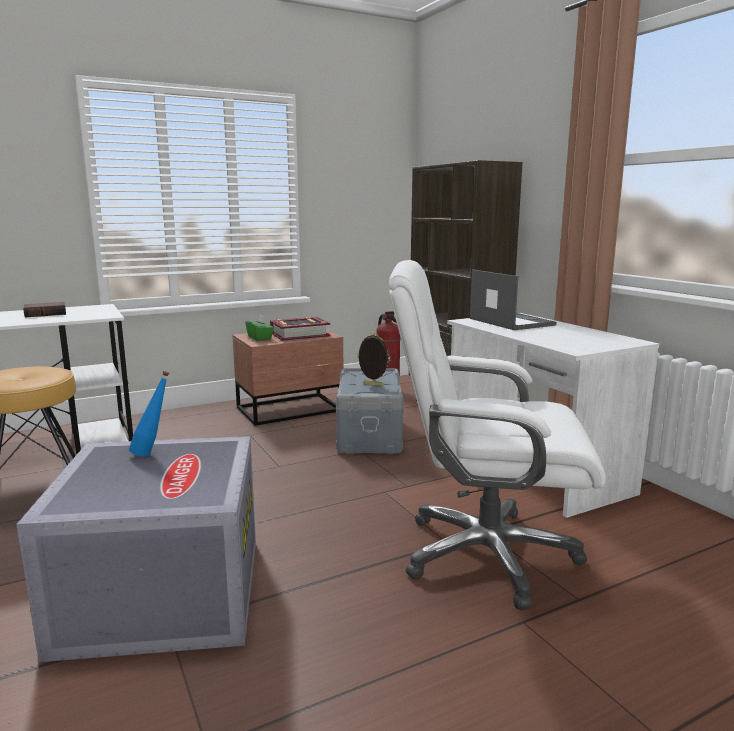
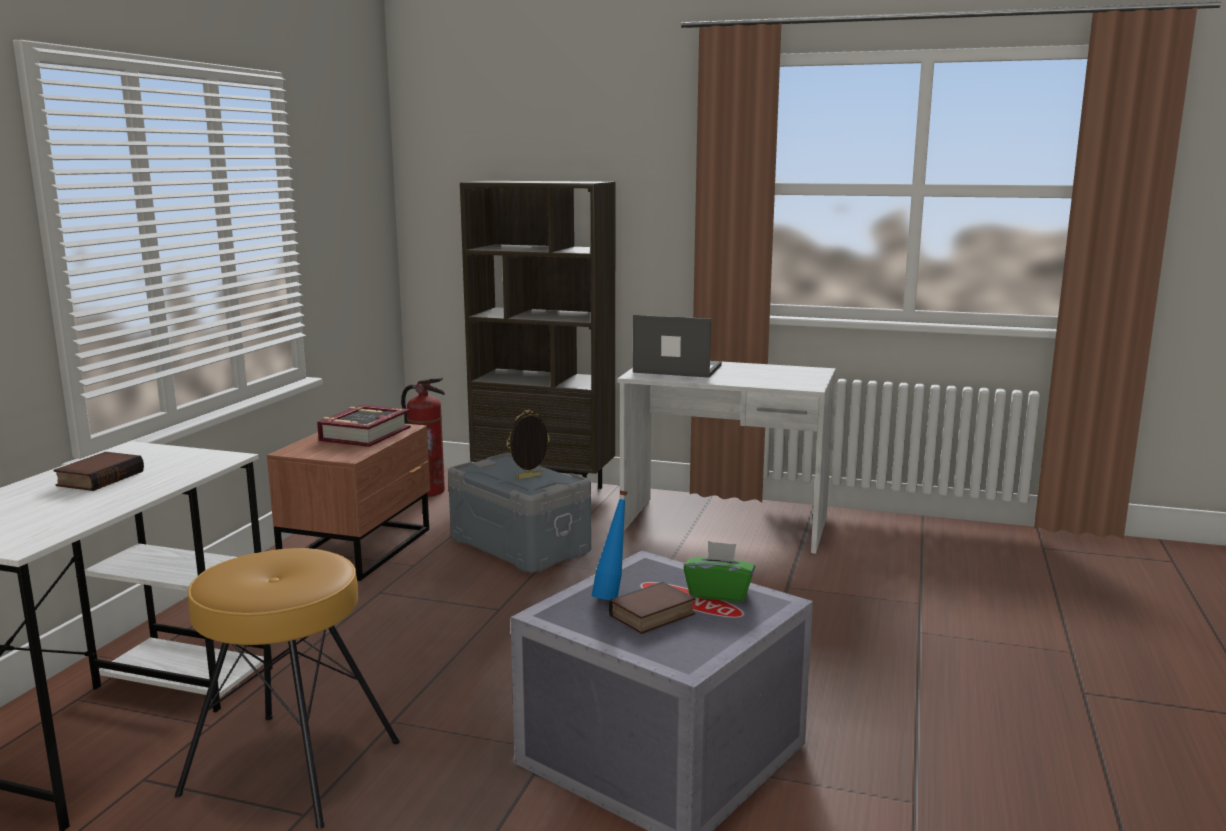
camera: 45 degrees left, 0 degrees up
green tissue box [245,314,274,341] -> green tissue box moved to [684,541,755,602]
white office chair [389,260,606,610] -> none
none -> book [609,582,695,634]

